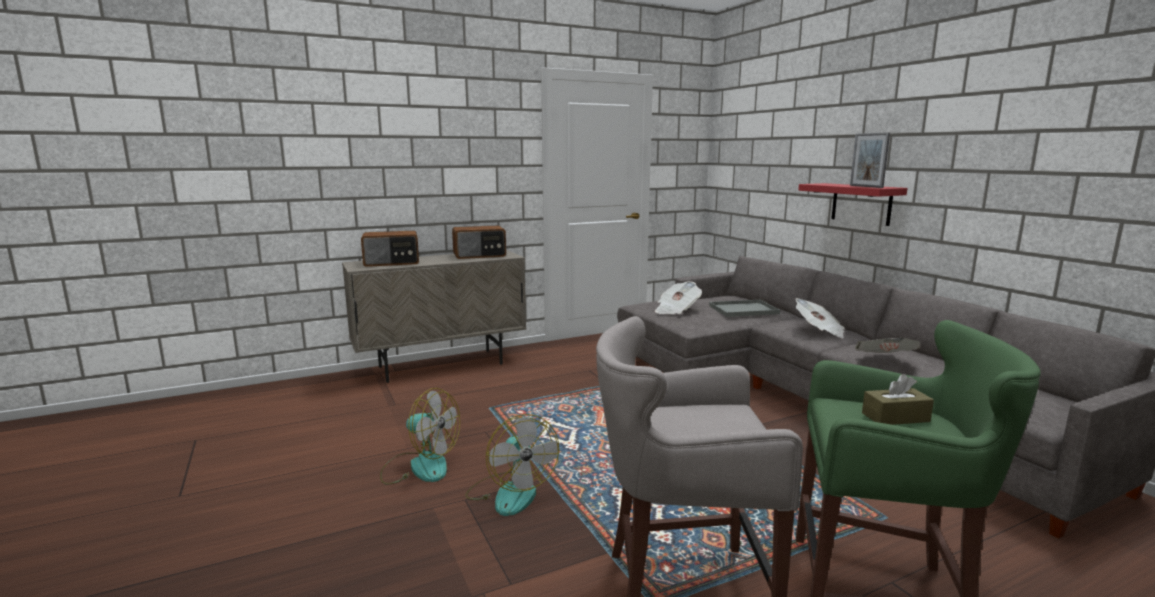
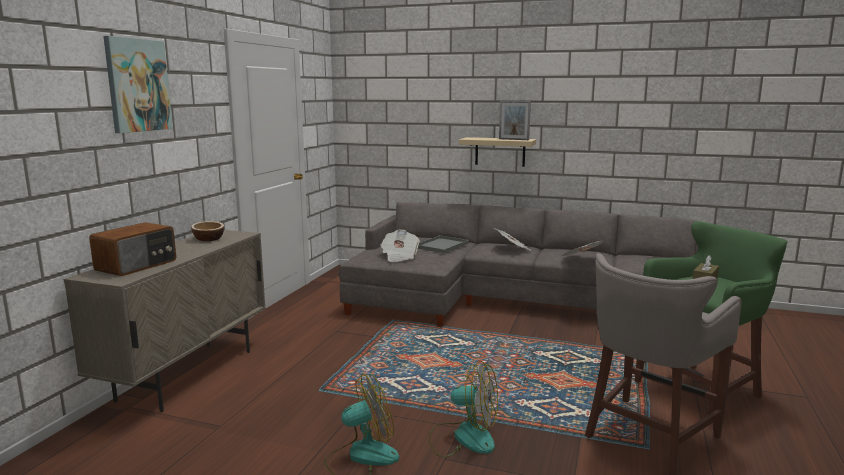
camera: 45 degrees left, 0 degrees up
radio [452,226,506,259] -> bowl [191,221,224,241]
red shelf [798,183,907,226] -> beige shelf [459,137,536,167]
none -> picture [103,36,173,133]

